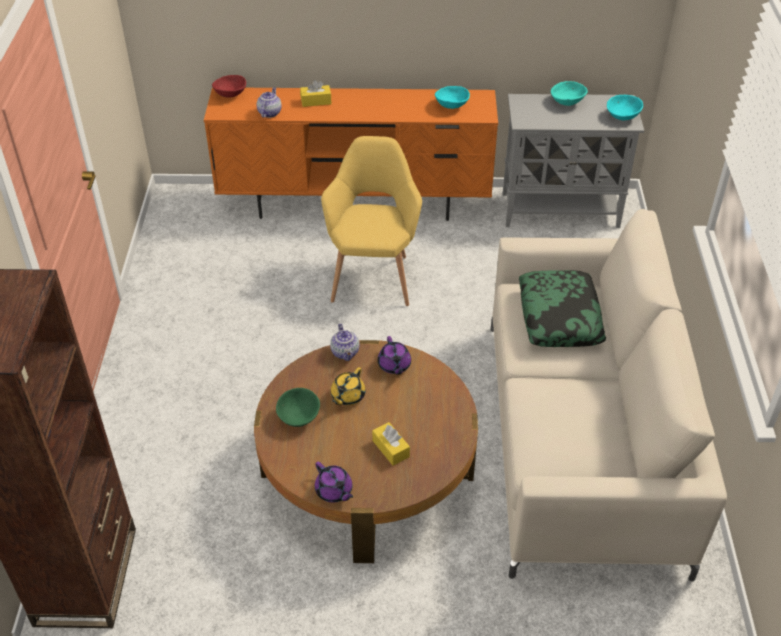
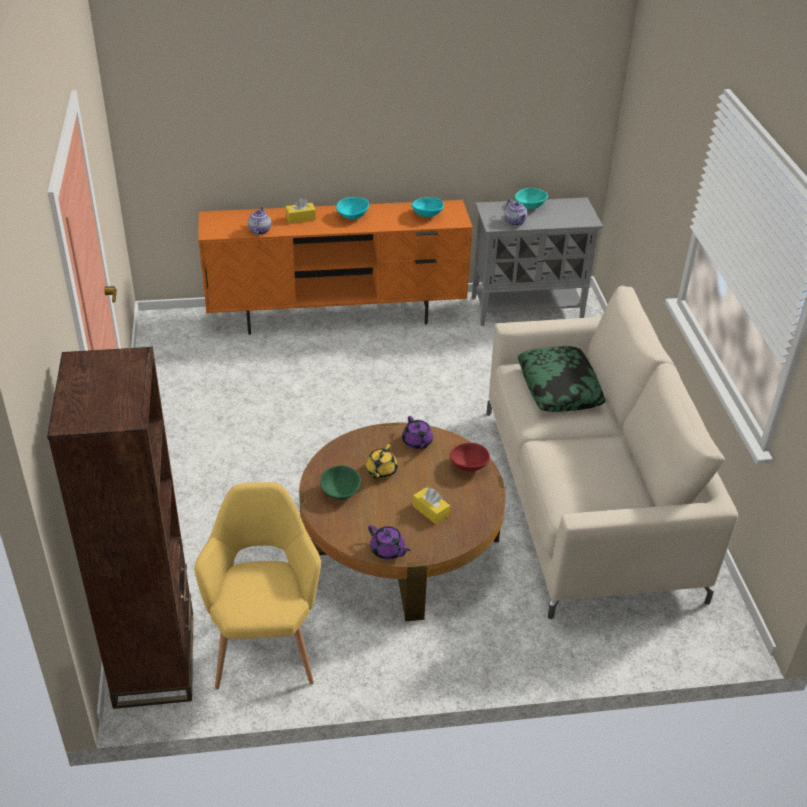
camera: 10 degrees left, 5 degrees down
red bowl [212,75,246,98] -> red bowl moved to [450,443,490,472]
yellow armchair [321,136,422,306] -> yellow armchair moved to [194,482,321,689]
teapot [330,323,360,361] -> teapot moved to [505,199,527,226]
turquoise bowl [607,95,643,120] -> turquoise bowl moved to [336,197,369,220]

